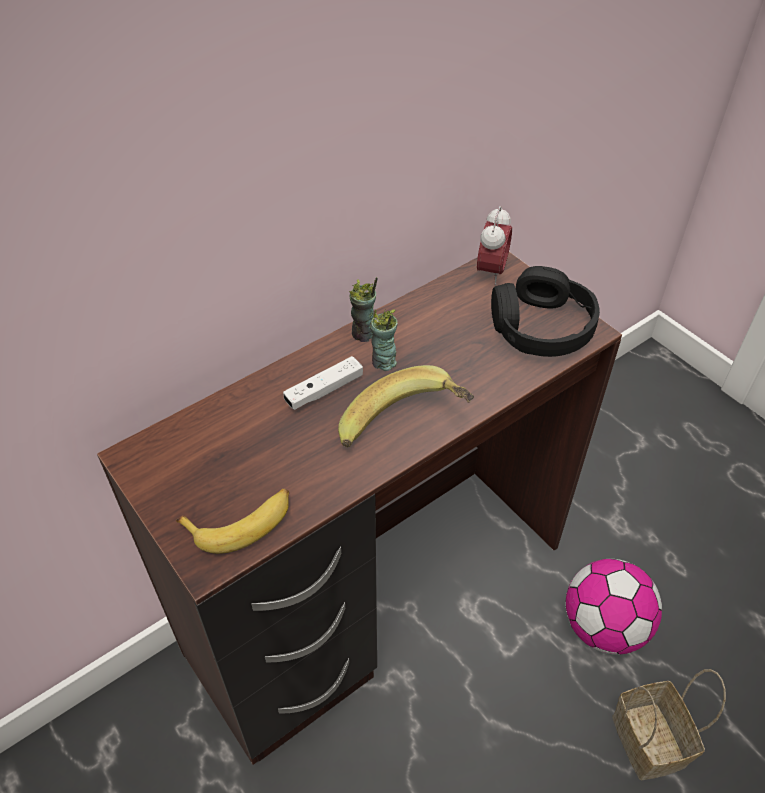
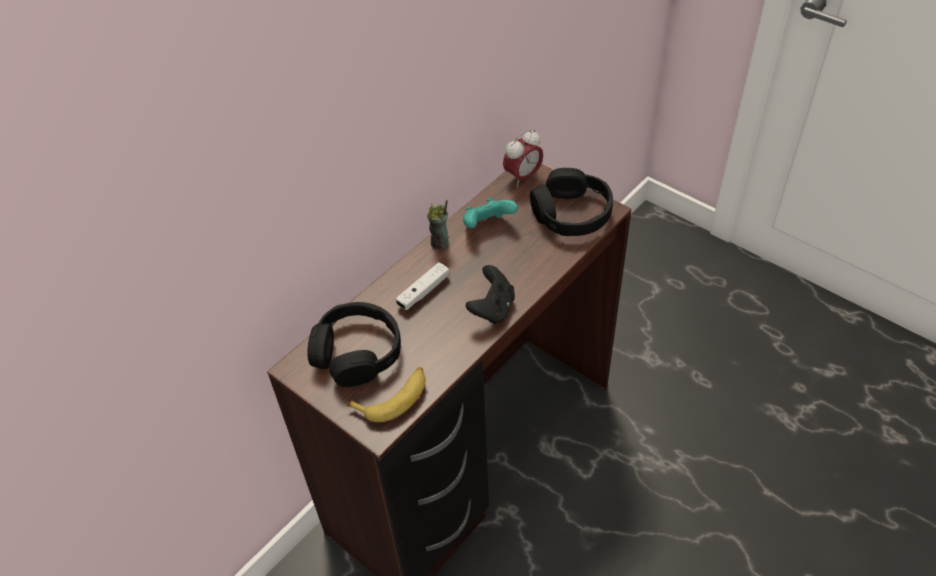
camera: 10 degrees left, 0 degrees up
banana [338,365,474,447] -> black game controller [466,265,515,324]
cup [370,309,398,371] -> none
alarm clock [477,206,512,285] -> alarm clock turned 45 degrees clockwise [503,129,543,187]
football [566,559,662,655] -> none
basket [612,669,726,780] -> none
none -> black headphones [307,302,401,387]
none -> turquoise game controller [463,198,518,228]

